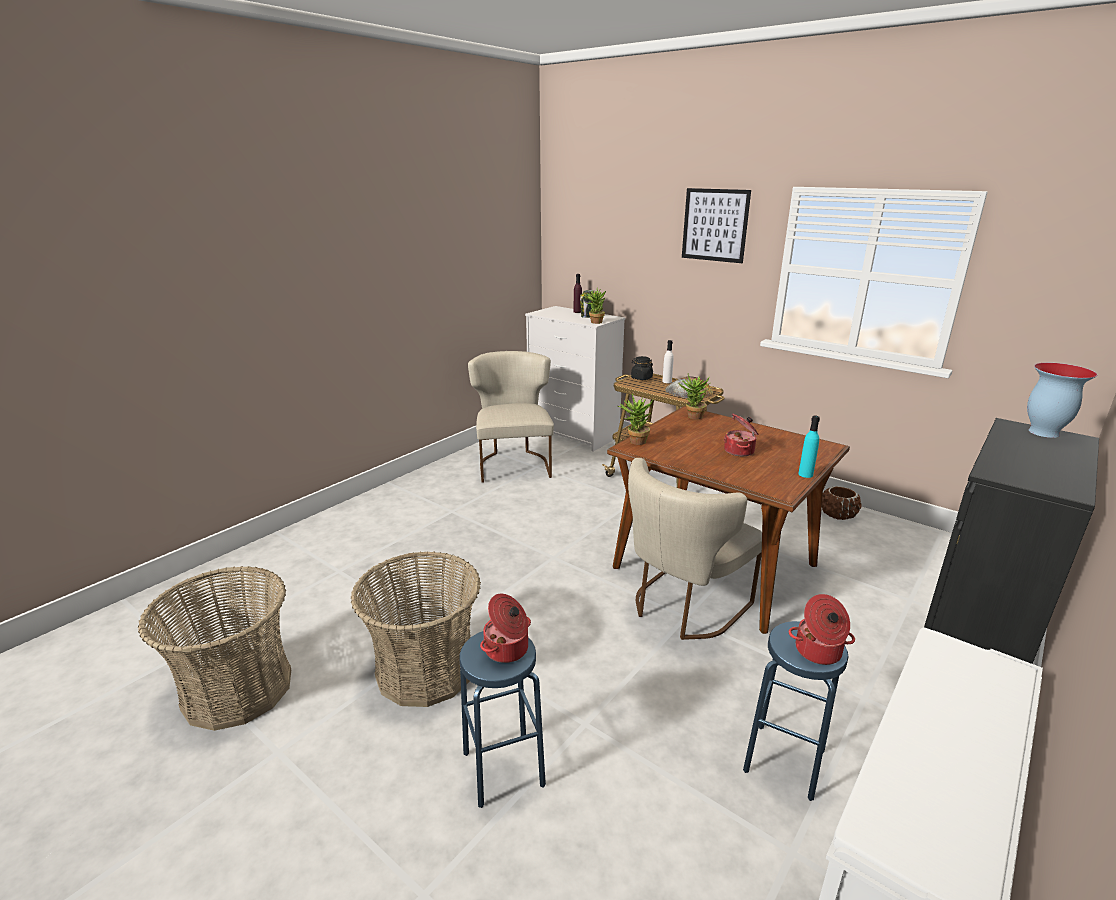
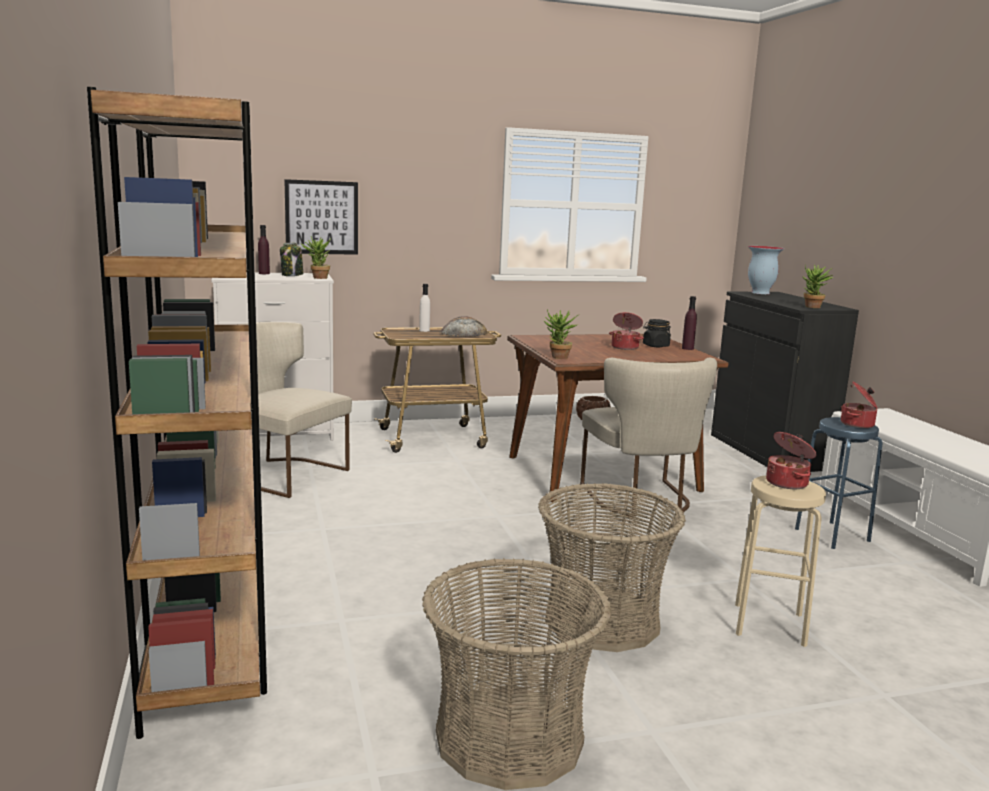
camera: 55 degrees left, 10 degrees down
blue stool [460,631,546,808] -> beige stool [735,475,826,647]
black jar [631,356,653,380] -> black jar moved to [643,319,671,347]
potted plant [678,374,710,419] -> potted plant moved to [802,265,833,308]
picture [682,188,751,263] -> picture moved to [285,179,358,255]
turquoise bottle [798,416,820,478] -> purple bottle [682,296,697,350]
none -> brown bookcase [87,87,267,739]

